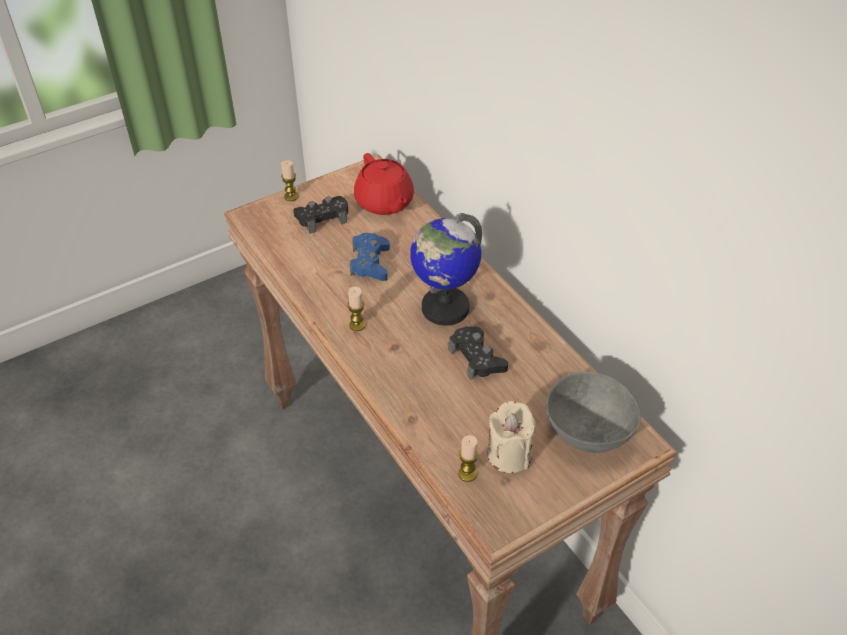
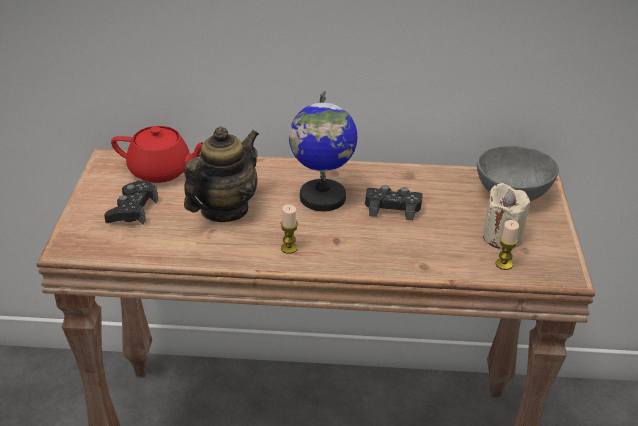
camera: 55 degrees left, 10 degrees down
candle [281,161,298,201] -> none
blue game controller [350,233,390,281] -> teapot [184,126,259,222]

